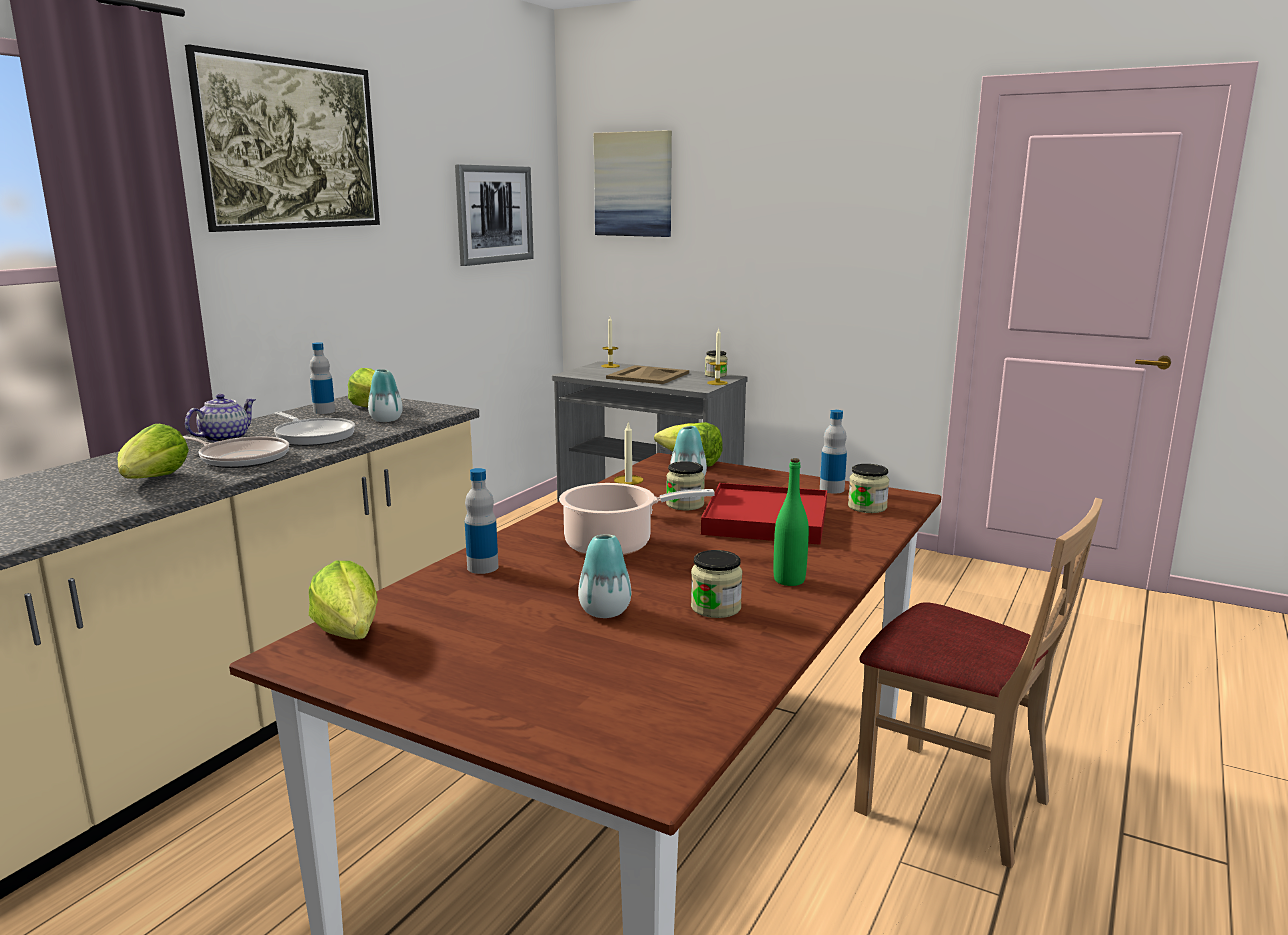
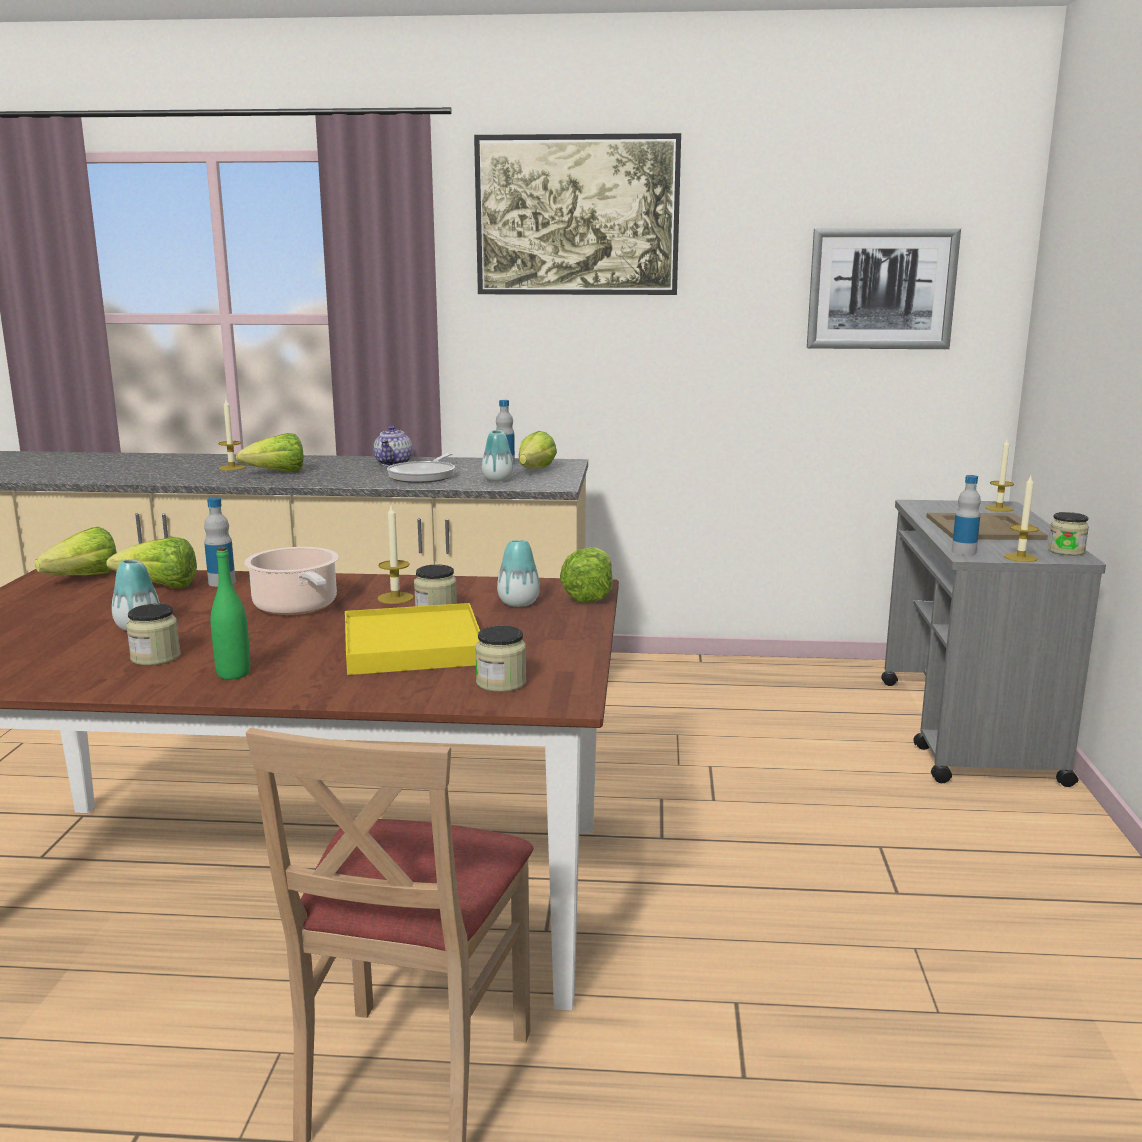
camera: 65 degrees right, 0 degrees up
frying pan [183,436,289,468] -> none
teapot [185,394,256,443] -> teapot turned 90 degrees clockwise [373,426,413,466]
picture [594,130,672,237] -> none
red tray [701,483,827,545] -> yellow tray [345,603,480,675]
bottle [820,410,847,494] -> bottle moved to [952,475,981,555]
none -> lettuce [106,537,197,588]
none -> candle [218,399,246,471]

